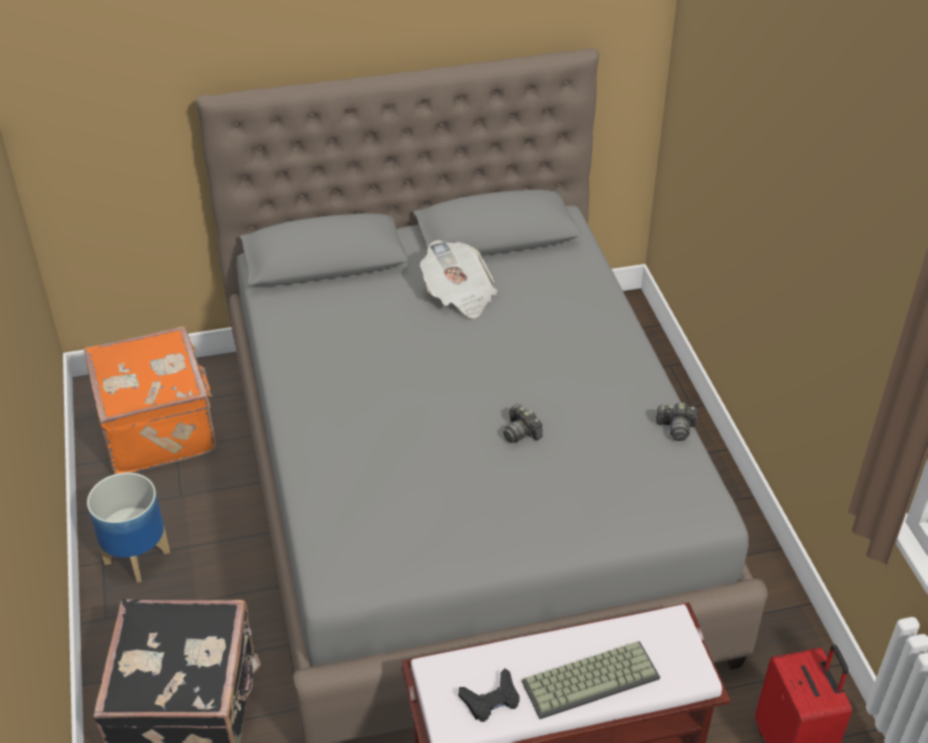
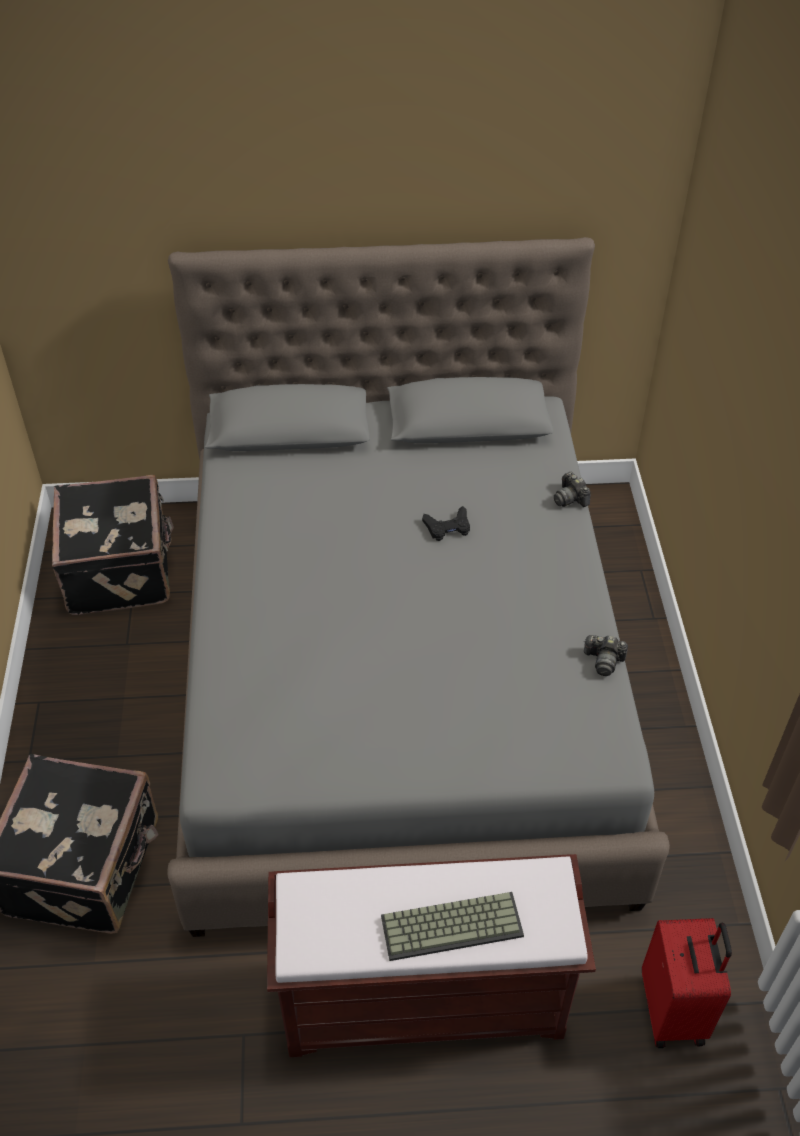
camera: 10 degrees right, 5 degrees up
orange suitcase [84,326,216,474] -> black suitcase [52,475,174,615]
planter [87,472,170,583] -> none
newspaper [420,240,498,318] -> none
black game controller [458,668,520,722] -> black game controller moved to [422,506,470,541]
camera [503,404,543,443] -> camera moved to [554,472,591,507]

